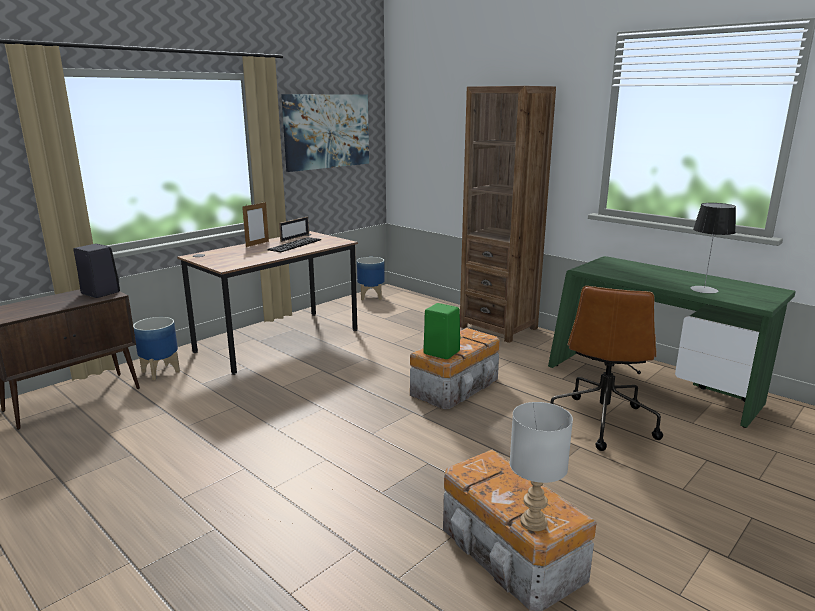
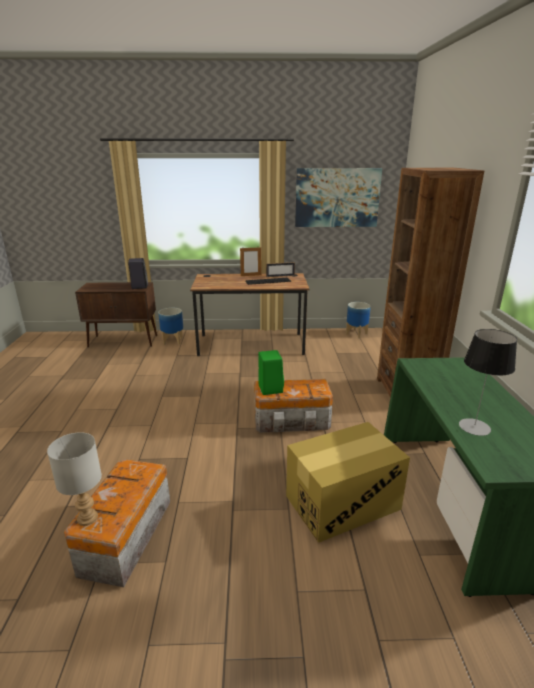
camera: 45 degrees right, 5 degrees up
brown office chair [551,286,663,451] -> cardboard box [286,422,410,543]

